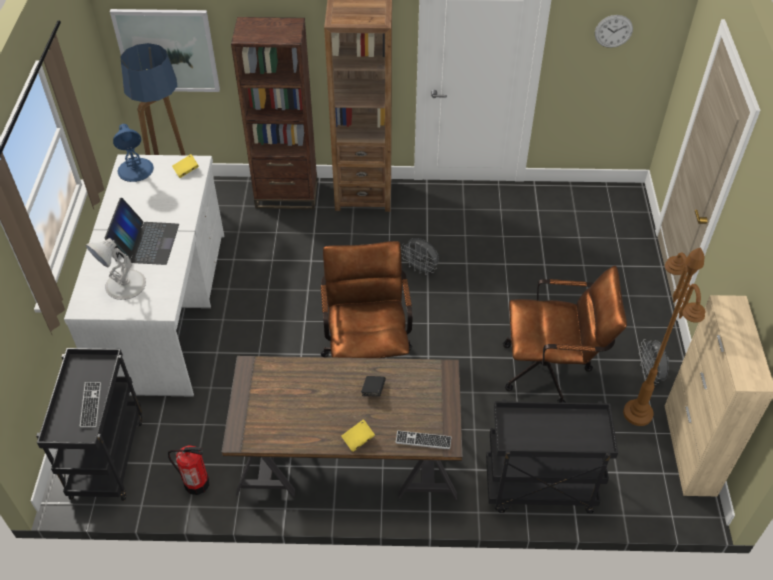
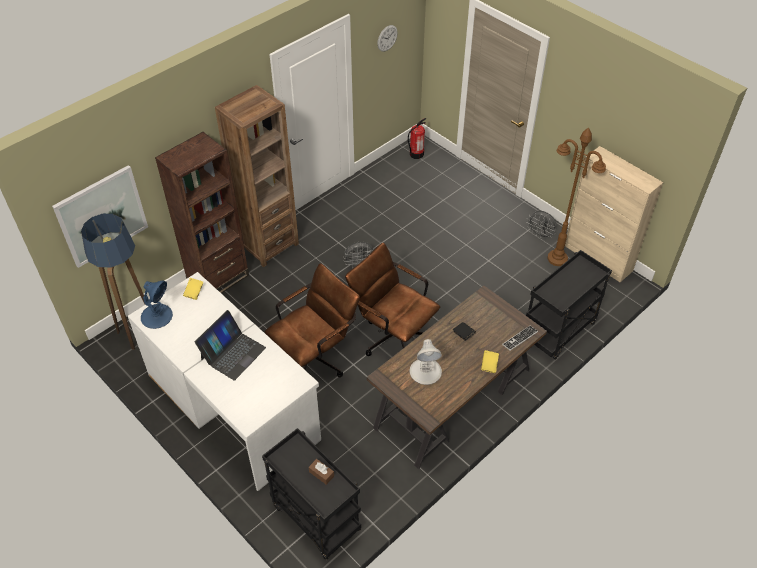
camera: 45 degrees left, 0 degrees up
keyboard [80,382,101,427] -> brown tissue box [309,459,334,485]
white table lamp [86,238,146,300] -> white table lamp moved to [410,339,442,385]
laptop [105,198,179,265] -> laptop turned 75 degrees clockwise [195,310,266,381]
fire extinguisher [168,445,209,495] -> fire extinguisher moved to [408,118,426,159]
brown office chair [503,266,627,403] -> brown office chair moved to [264,263,360,378]

